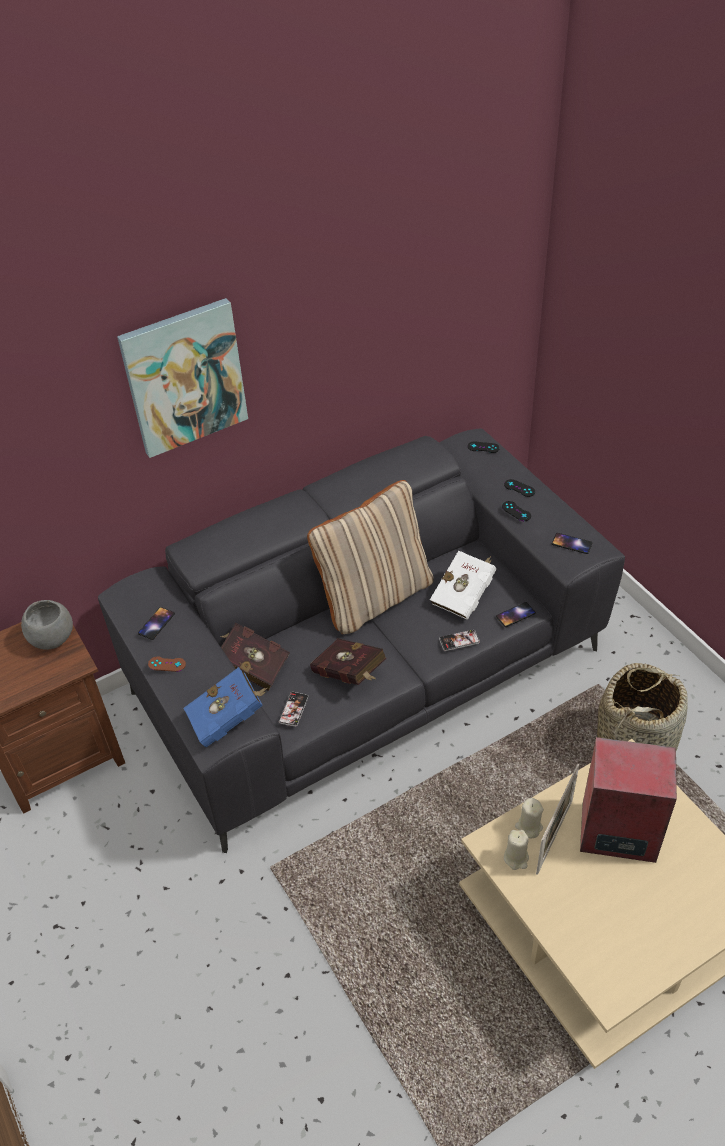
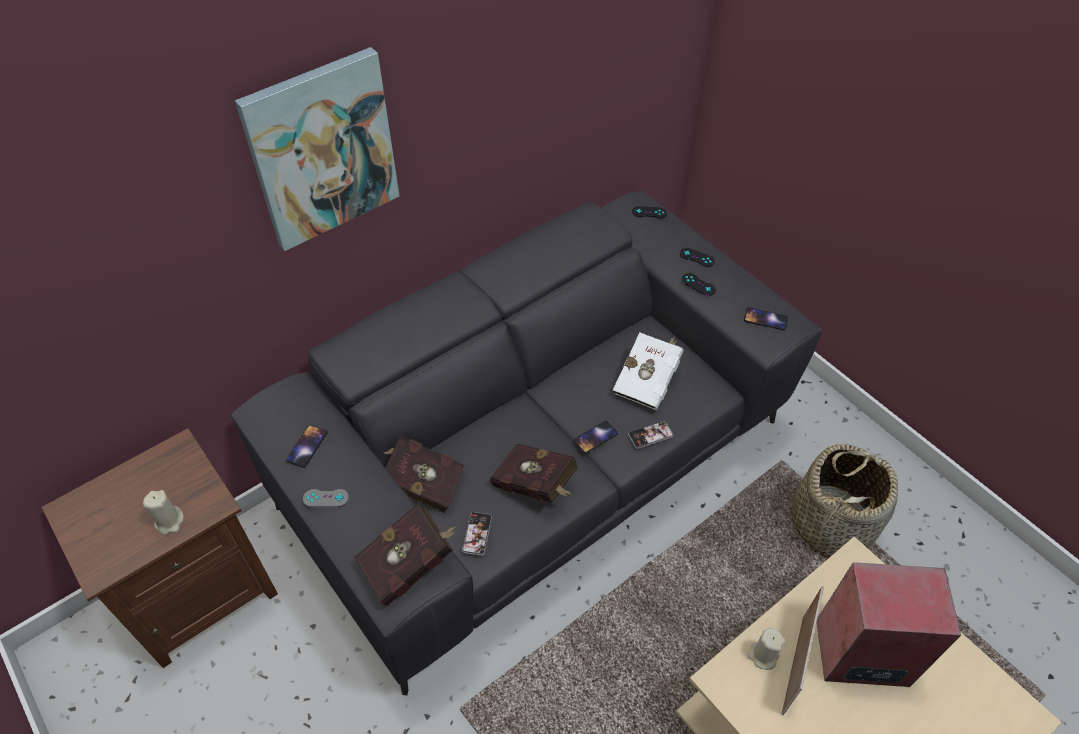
camera: 10 degrees left, 5 degrees up
grey bowl [21,600,73,650] -> none
brown game controller [148,657,186,672] -> grey game controller [303,489,349,507]
blue book [184,667,268,747] -> red book [354,503,457,606]
beige pillow [307,480,434,634] -> none
phone [496,602,536,627] -> phone moved to [573,420,618,454]
beige candle [504,830,529,870] -> beige candle moved to [143,490,184,535]

